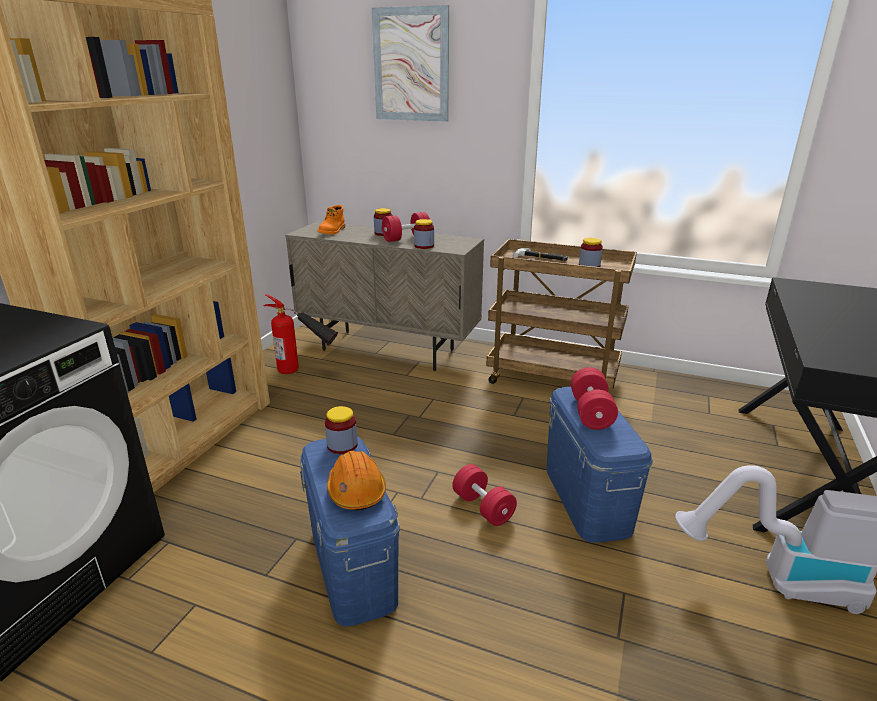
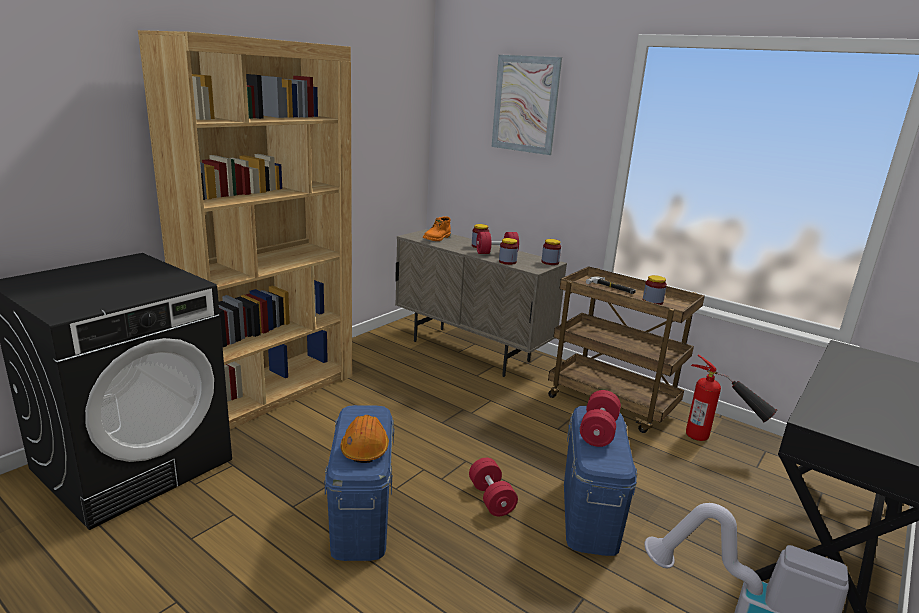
camera: 15 degrees right, 5 degrees down
fire extinguisher [264,294,338,374] -> fire extinguisher moved to [686,354,777,441]
jar [325,406,358,454] -> jar moved to [541,239,561,265]

